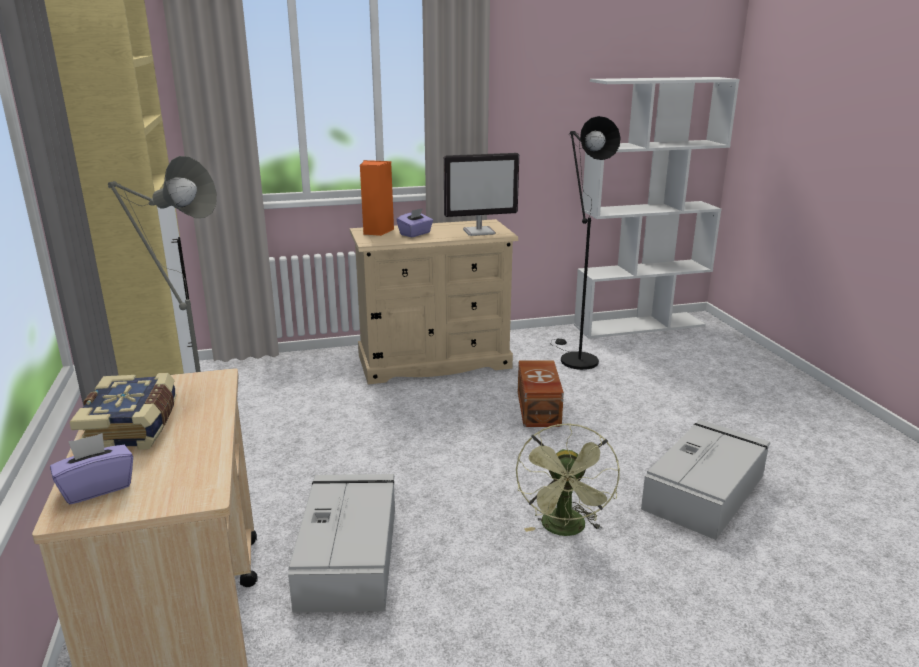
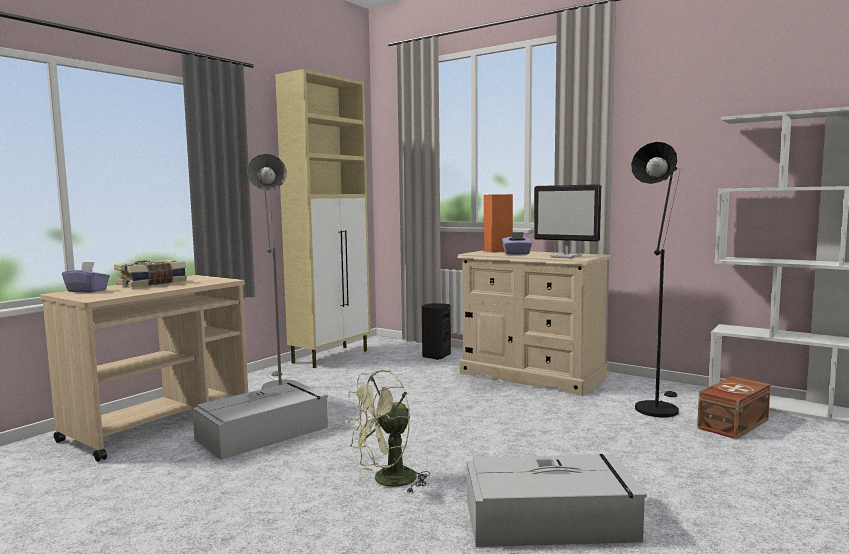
camera: 50 degrees right, 15 degrees down
brown storage box [518,361,564,427] -> brown storage box moved to [697,376,771,439]
none -> black speaker [422,303,451,360]

